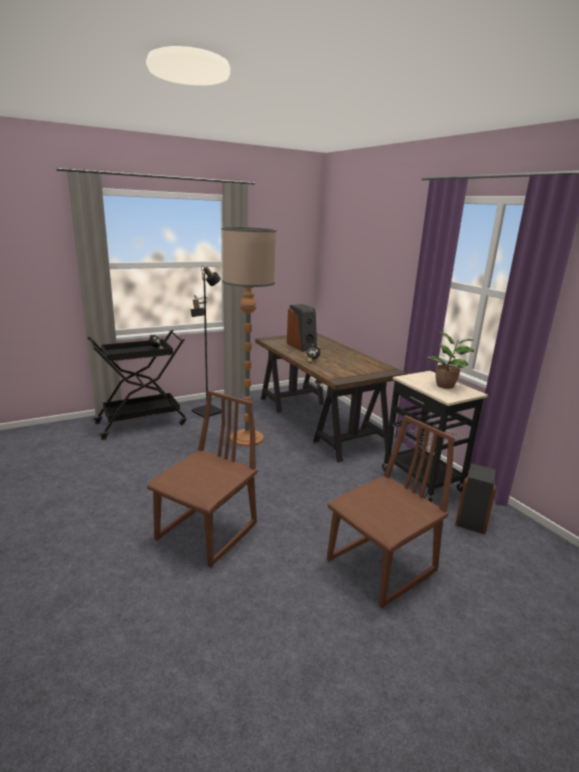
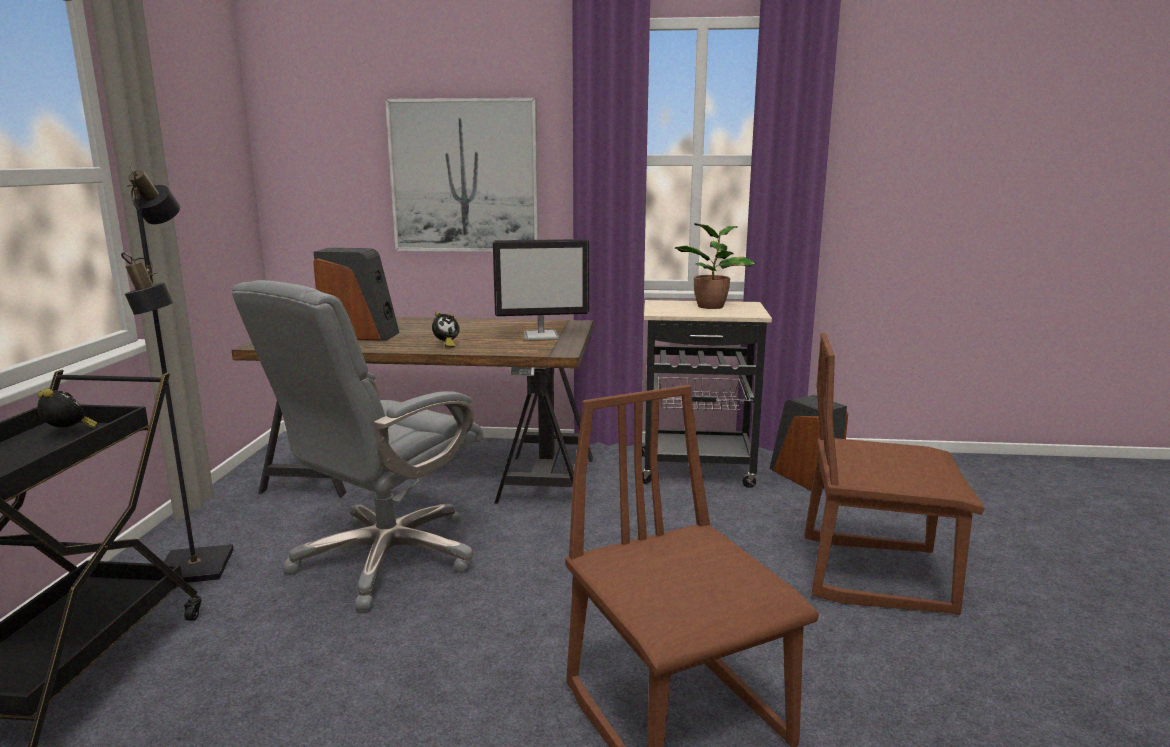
camera: 55 degrees left, 5 degrees down
floor lamp [222,227,277,446] -> grey office chair [232,280,483,611]
brown chair [326,415,455,608] -> brown chair turned 75 degrees counterclockwise [804,333,985,615]
none -> picture [385,98,539,252]
none -> monitor [493,239,589,341]

